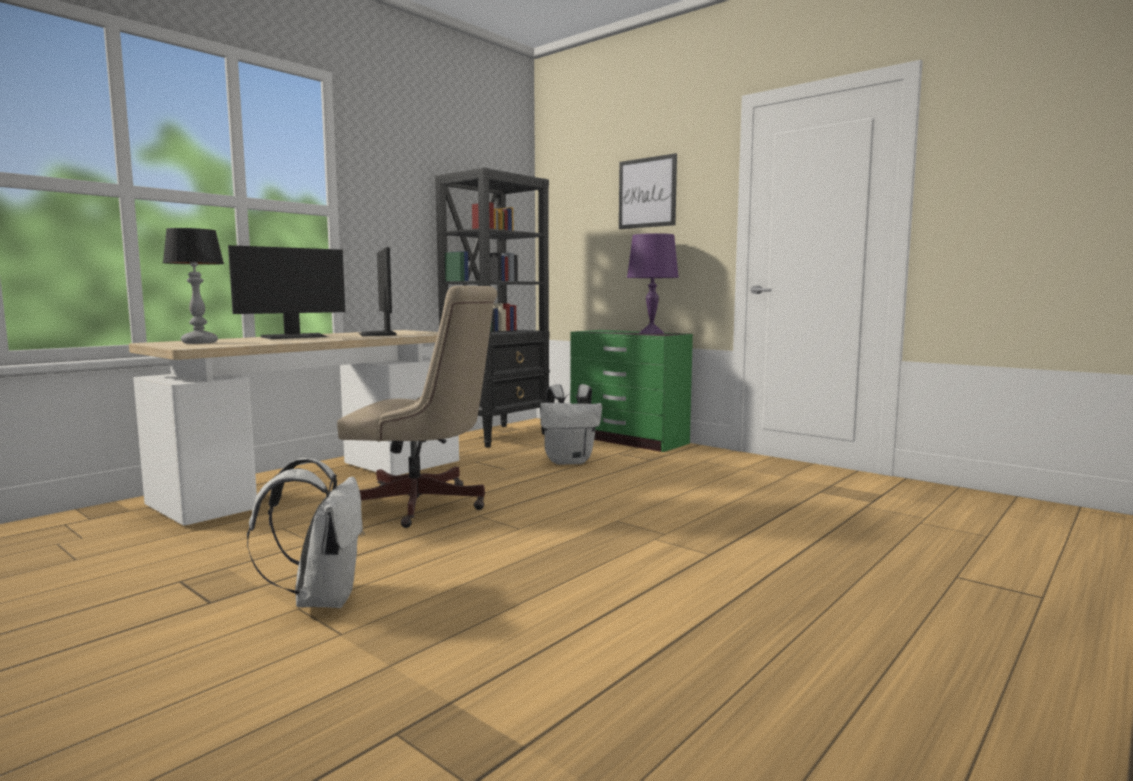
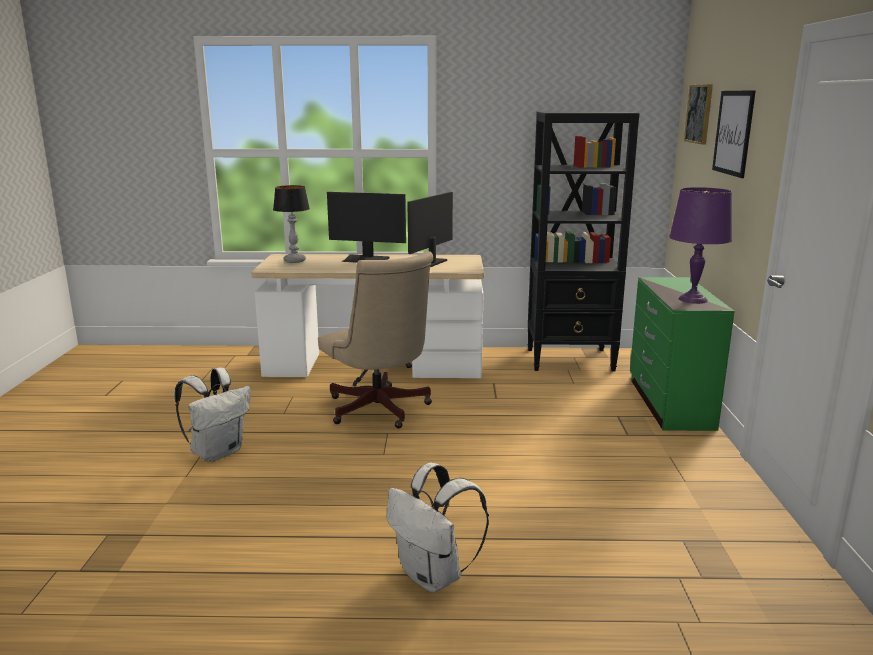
camera: 50 degrees right, 10 degrees up
white backpack [540,384,602,464] -> white backpack moved to [387,463,489,593]
none -> picture [684,84,713,145]

